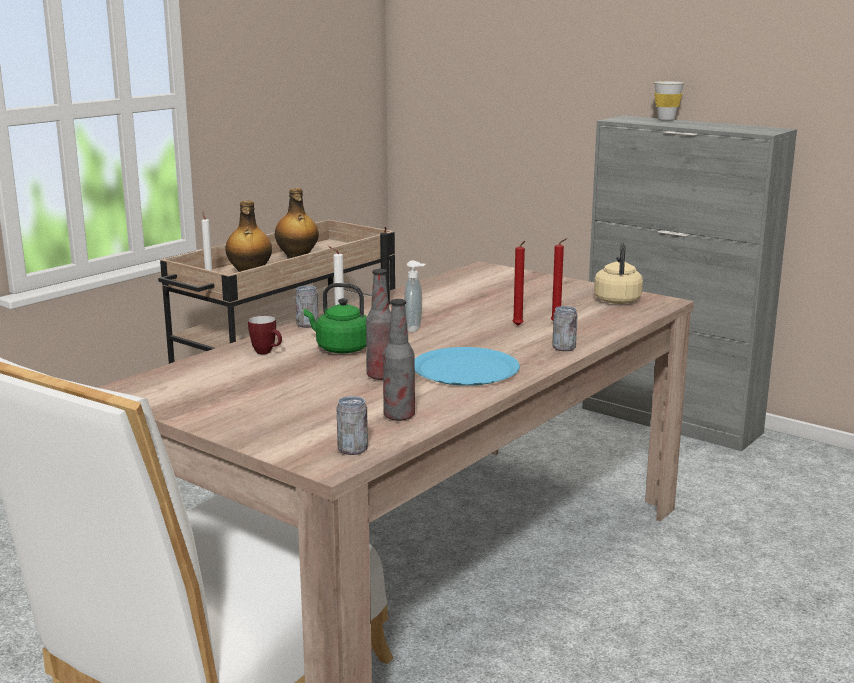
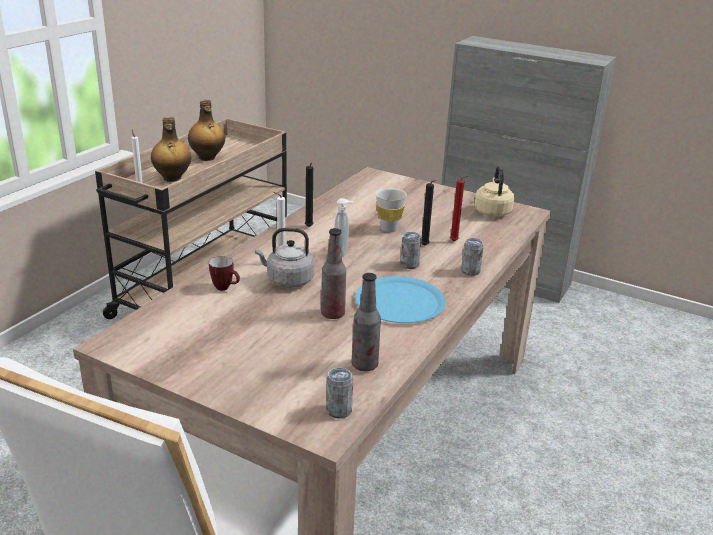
camera: 10 degrees left, 10 degrees up
can [295,286,318,328] -> can moved to [400,232,421,269]
green kettle [303,283,367,353] -> grey kettle [255,228,314,288]
red candle [513,241,525,326] -> black candle [421,180,436,246]
white cup [654,81,684,121] -> white cup moved to [376,188,407,232]

